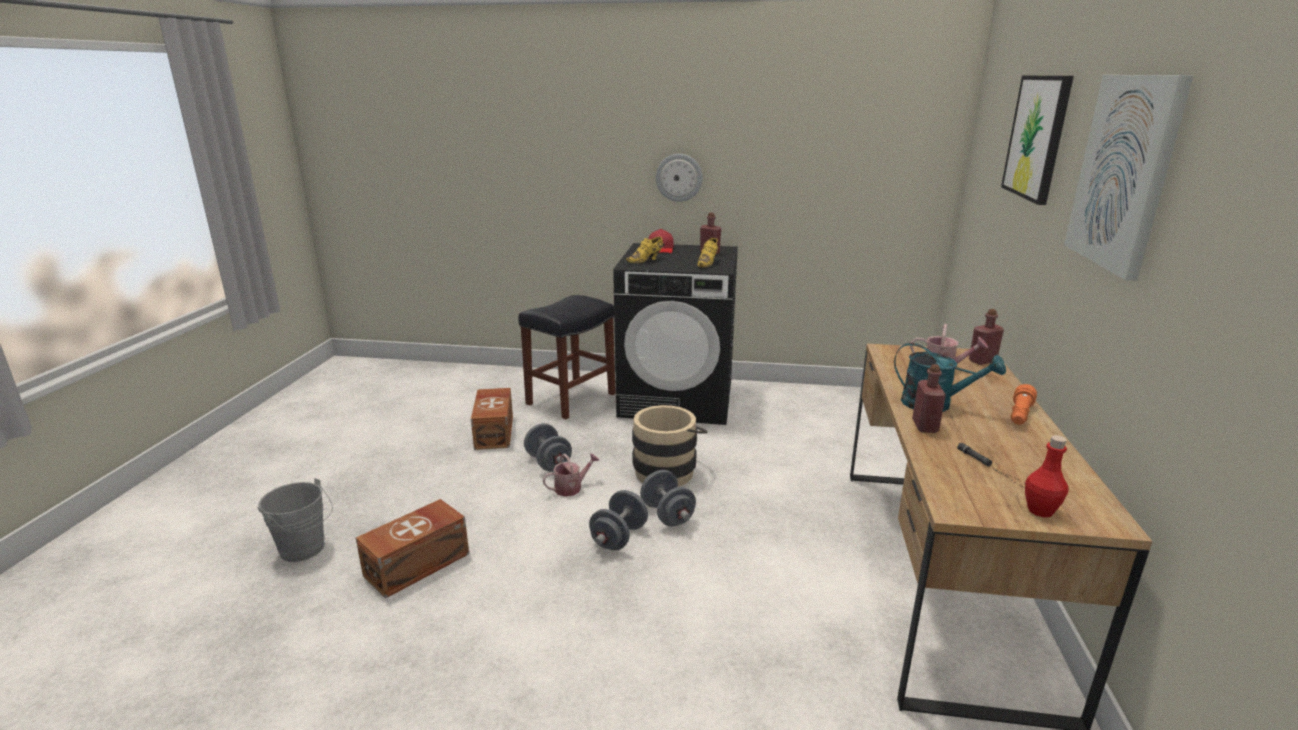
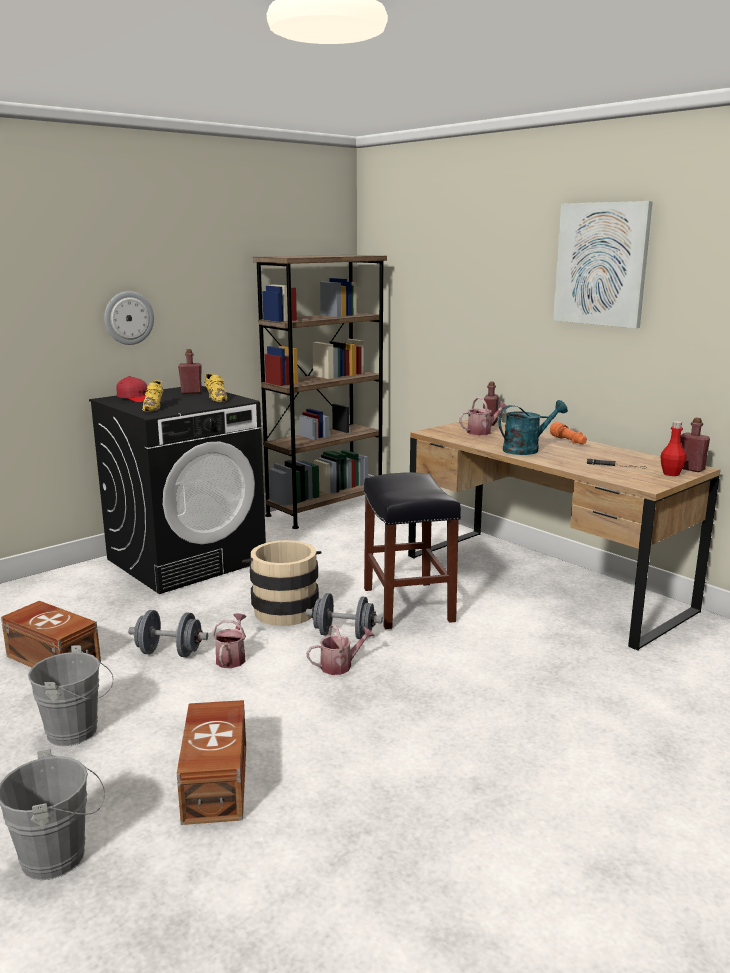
camera: 50 degrees left, 5 degrees down
black stool [518,295,616,419] -> black stool moved to [363,472,461,629]
grey dumbbell [589,490,648,550] -> watering can [306,624,375,675]
red bottle [912,364,946,433] -> red bottle moved to [681,418,710,472]
picture [1001,76,1074,205] -> none
none -> grey bucket [28,646,113,746]
none -> brown bookcase [253,255,387,529]

